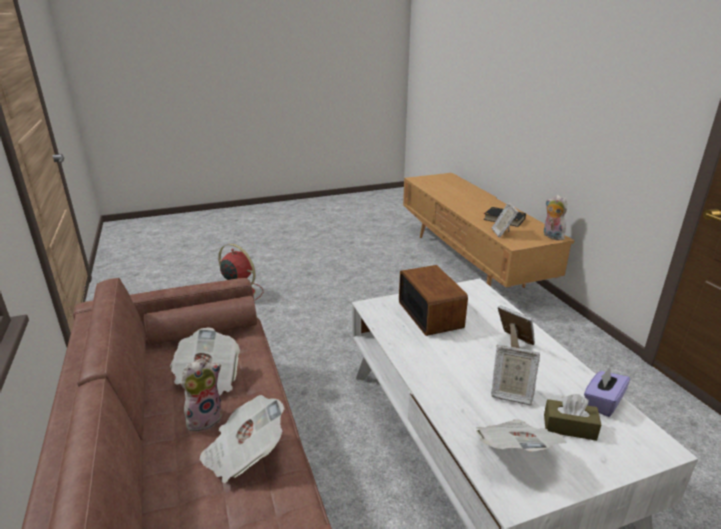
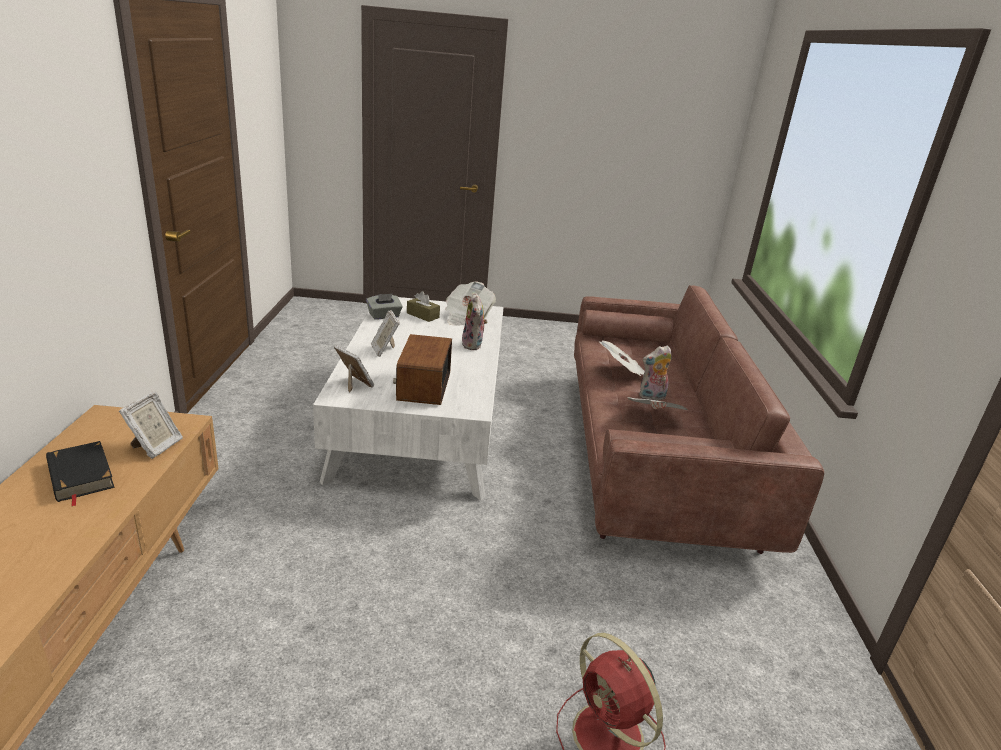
camera: 160 degrees left, 0 degrees up
picture frame [491,344,540,406] -> picture frame moved to [334,345,374,393]
plush toy [544,195,567,240] -> plush toy moved to [462,293,488,350]
purple tissue box [584,367,630,417] -> grey tissue box [366,294,403,320]

